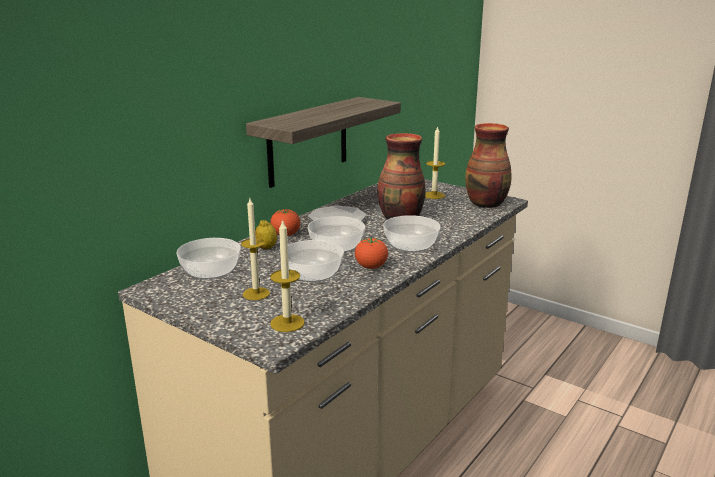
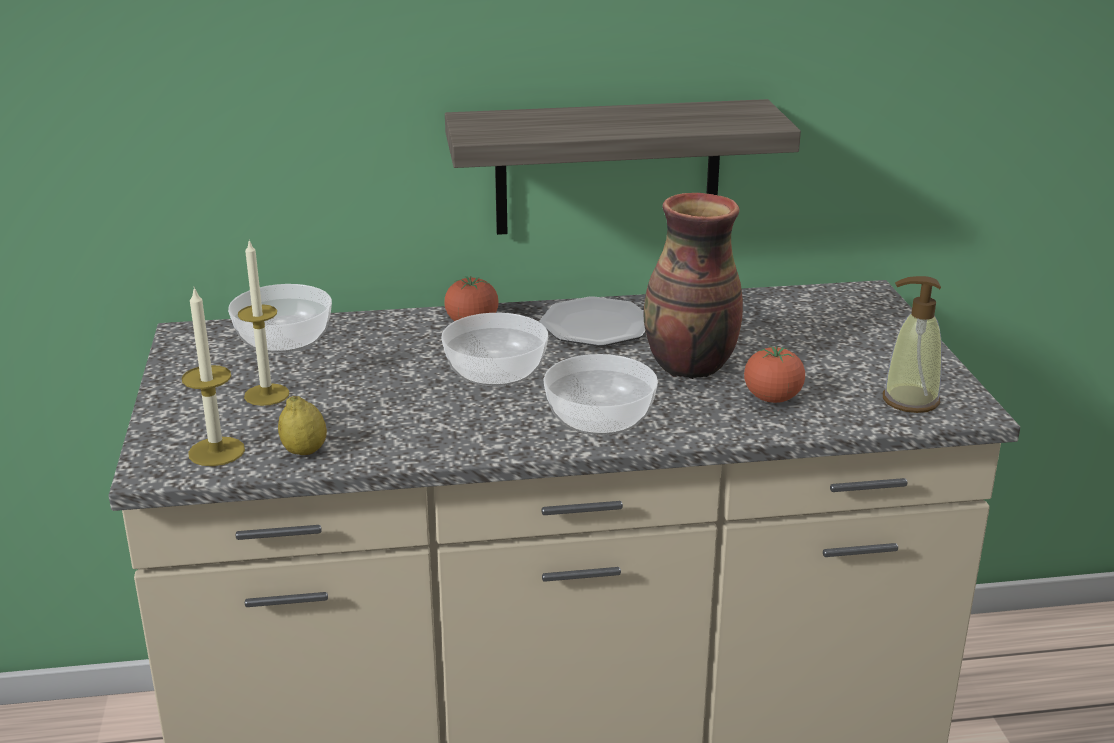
camera: 45 degrees right, 5 degrees up
lemon [255,220,277,249] -> lemon moved to [278,396,327,455]
bowl [288,240,344,282] -> none
tomato [355,237,388,269] -> tomato moved to [744,346,805,403]
candle [425,126,445,199] -> none
vase [465,123,512,208] -> soap dispenser [883,276,942,413]

